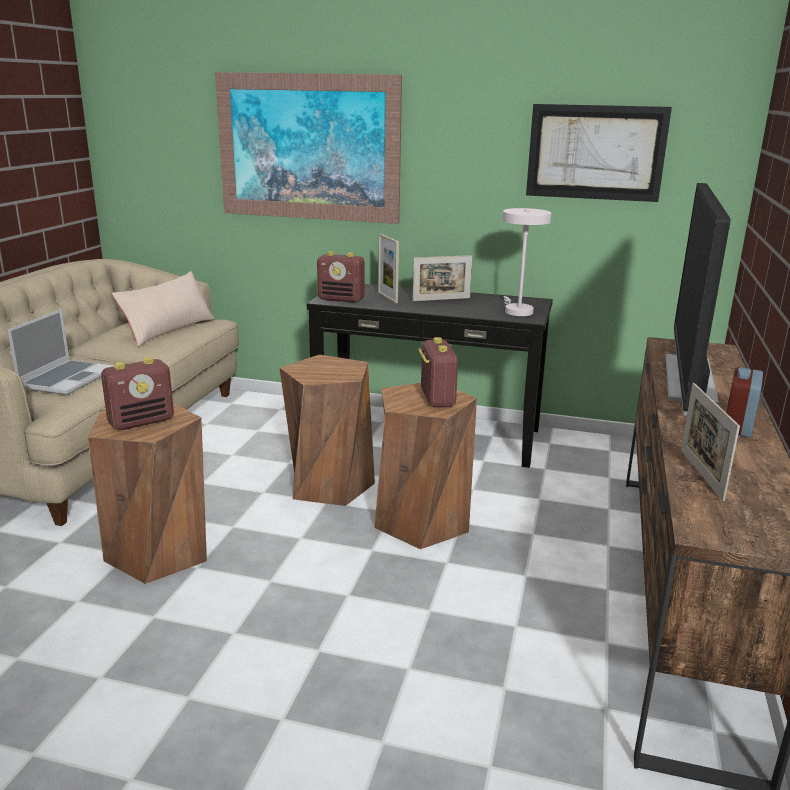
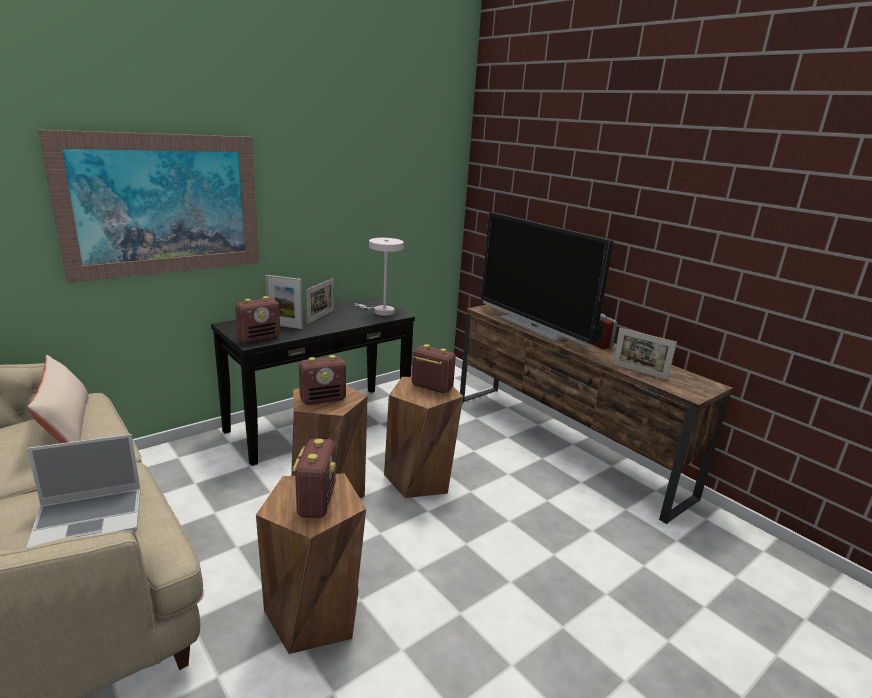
camera: 55 degrees left, 0 degrees up
laptop [7,309,113,395] -> laptop turned 105 degrees clockwise [26,434,141,548]
picture [526,104,672,202] -> none
none -> radio [299,355,346,405]

